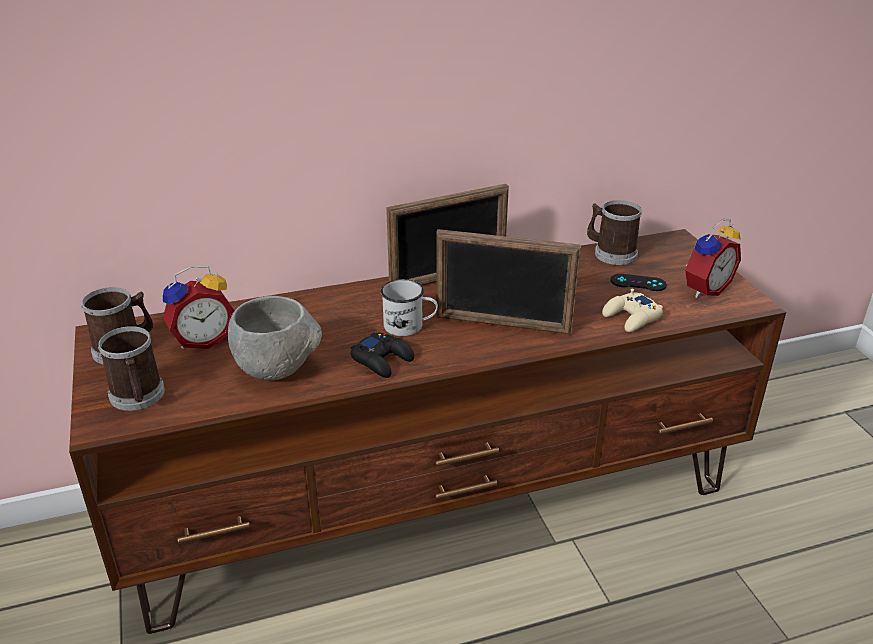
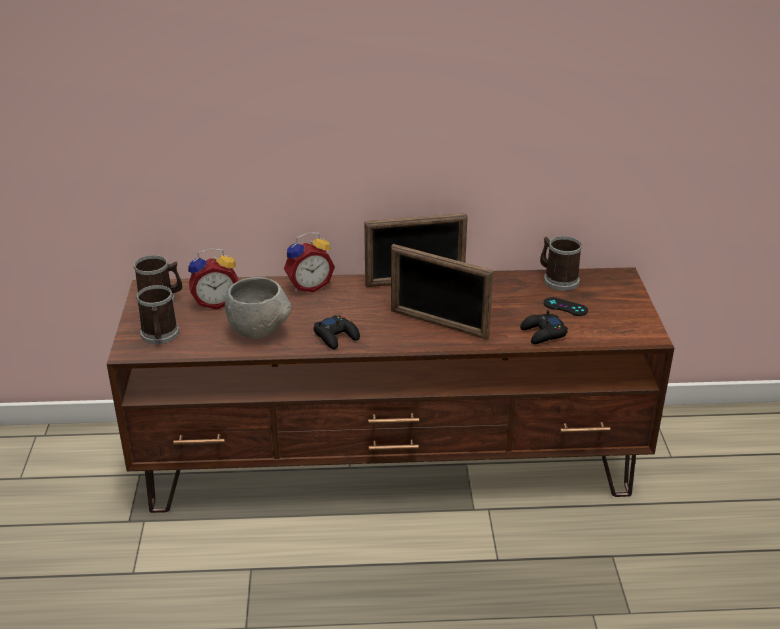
camera: 15 degrees right, 0 degrees up
white mug [381,279,438,336] -> none
beige game controller [602,289,663,332] -> black game controller [520,310,568,344]
alarm clock [685,218,741,298] -> alarm clock moved to [284,232,335,292]

